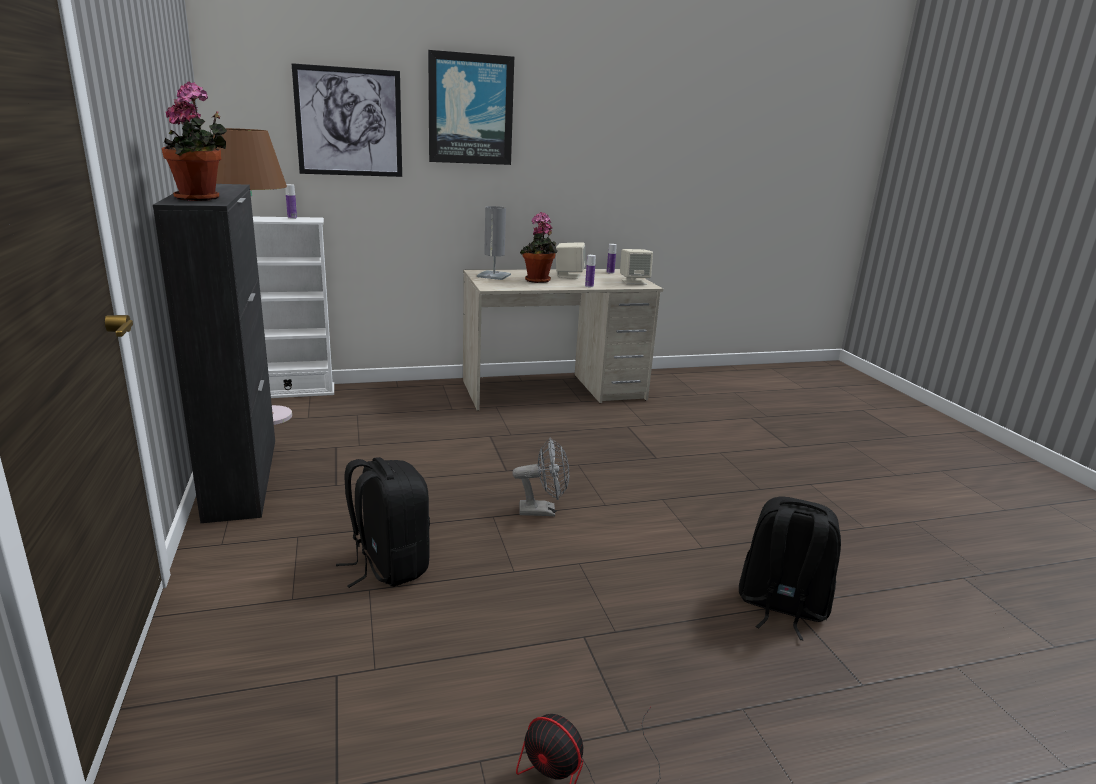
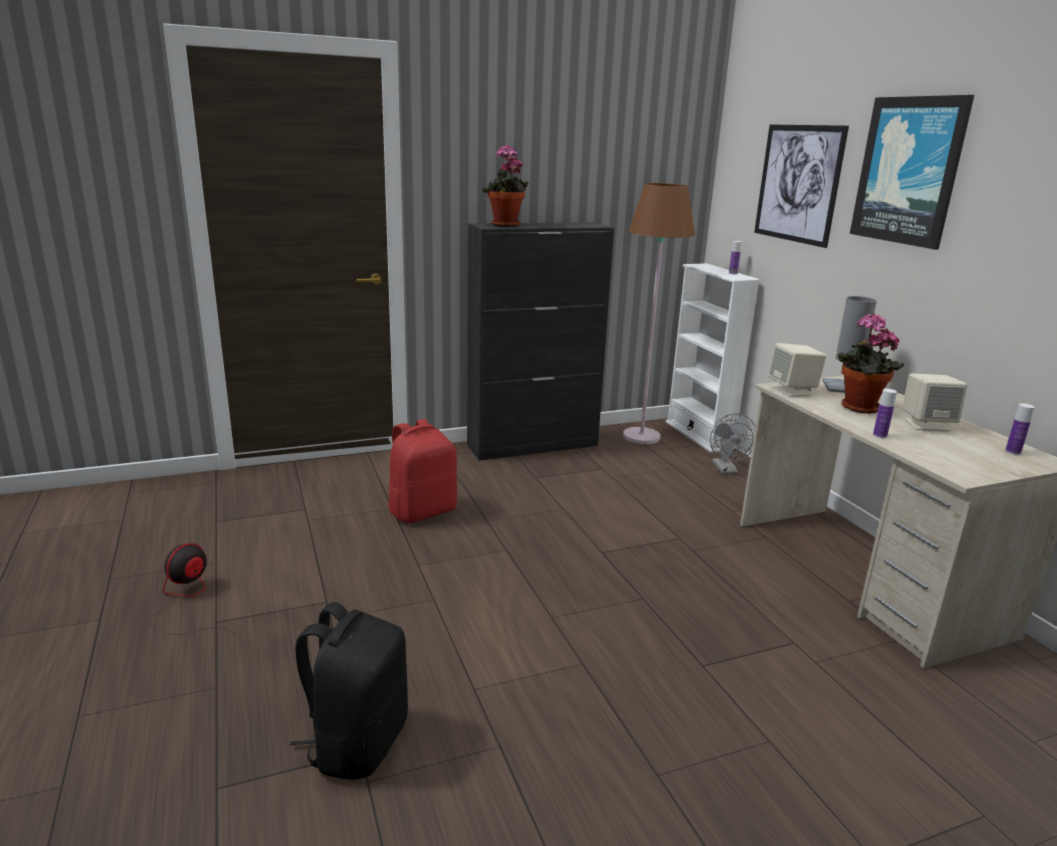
camera: 85 degrees right, 0 degrees up
black backpack [336,457,430,588] -> red backpack [388,419,457,523]
grey fan [512,438,569,516] -> grey fan moved to [710,413,756,474]
beige speaker [620,249,653,285] -> beige speaker moved to [768,343,826,397]

